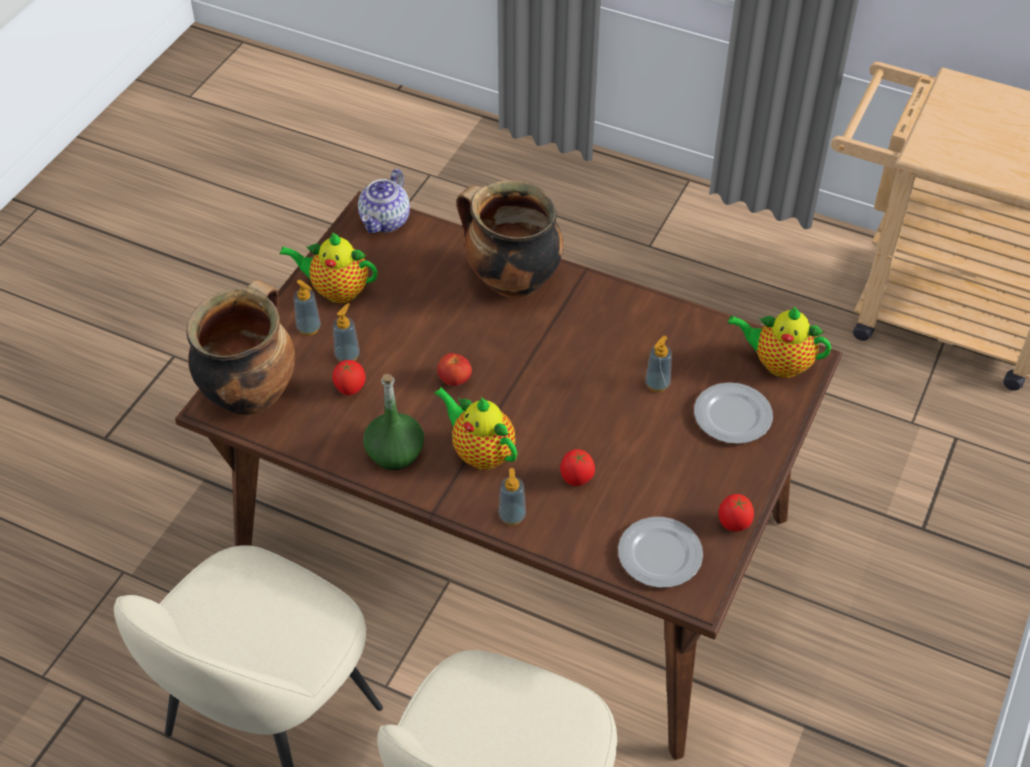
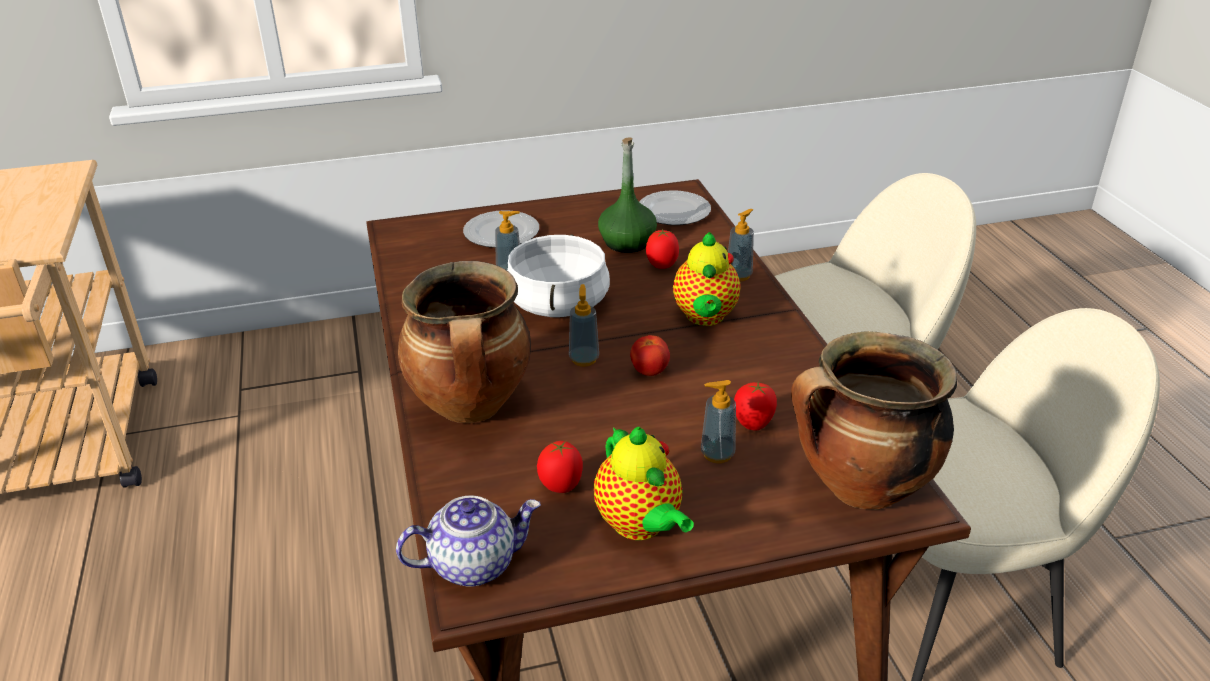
camera: 130 degrees left, 15 degrees down
soap dispenser [293,280,321,335] -> soap dispenser moved to [569,284,599,367]
green bottle [363,374,424,470] -> green bottle moved to [598,137,657,253]
tomato [718,494,754,532] -> tomato moved to [537,441,583,493]
teapot [728,306,831,378] -> none
none -> white cooking pot [507,234,610,317]

